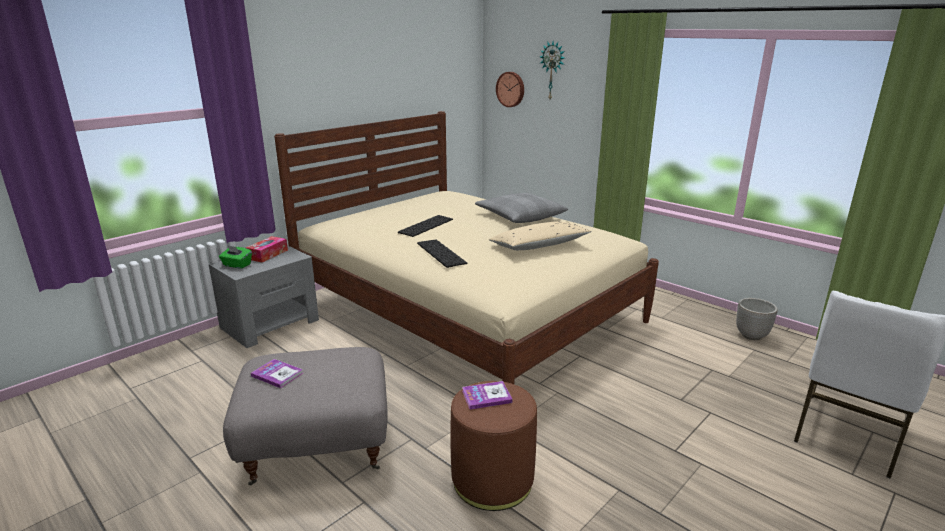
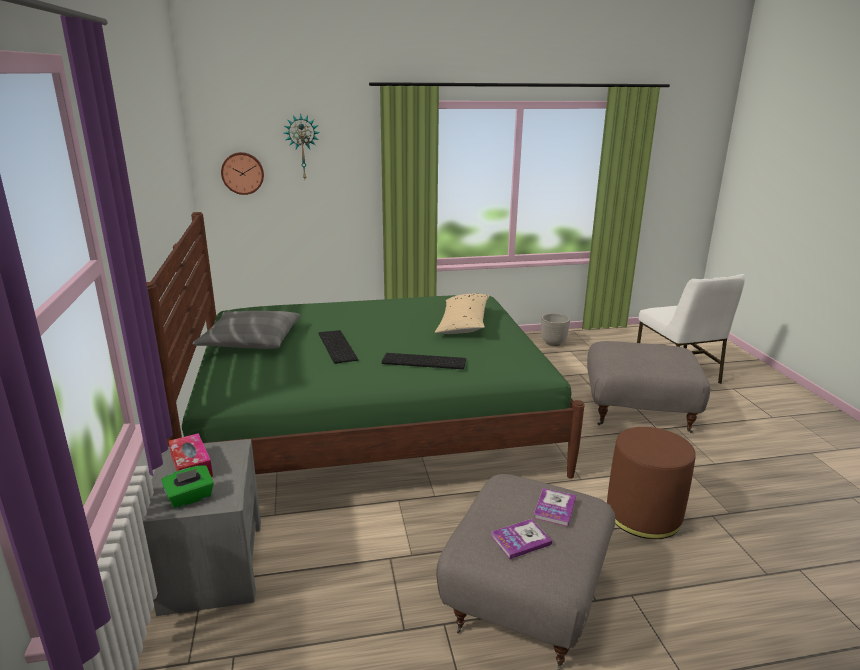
camera: 55 degrees left, 0 degrees up
beige bed [274,111,659,384] -> green bed [147,212,585,479]
book [462,381,513,410] -> book moved to [534,488,576,527]
grey pillow [475,193,568,223] -> grey pillow moved to [193,311,300,349]
none -> grey ottoman [587,341,710,433]

